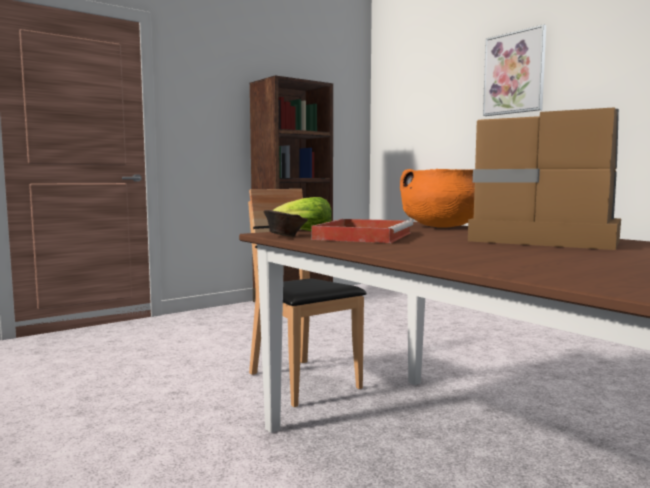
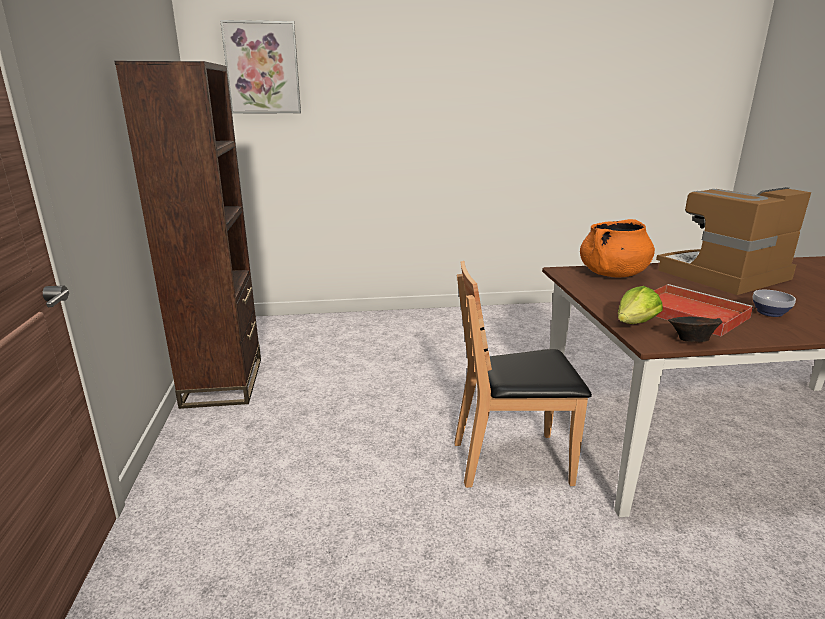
camera: 60 degrees left, 15 degrees up
picture [483,24,546,116] -> picture moved to [220,20,301,114]
none -> bowl [752,290,796,317]

